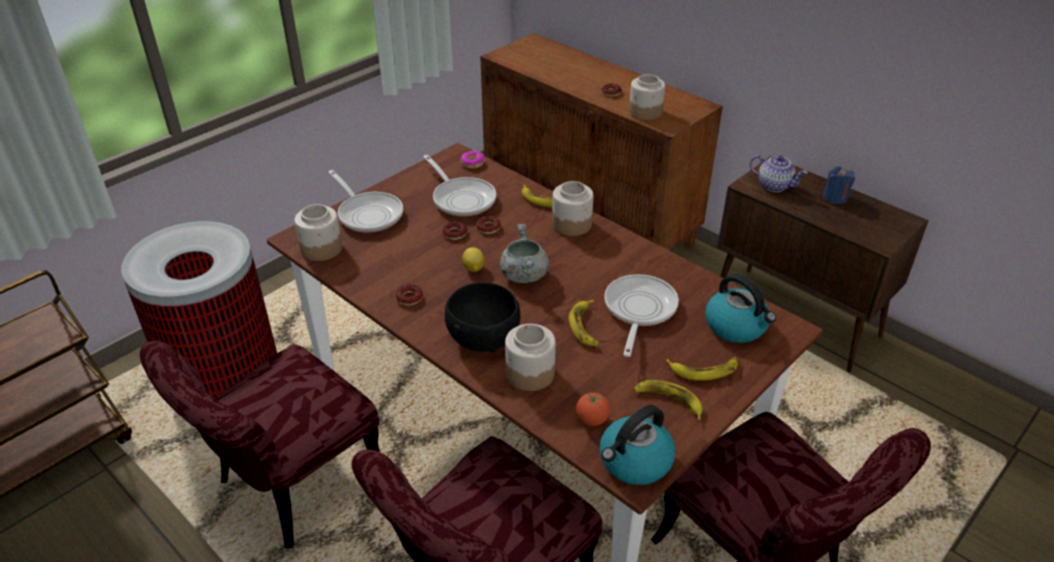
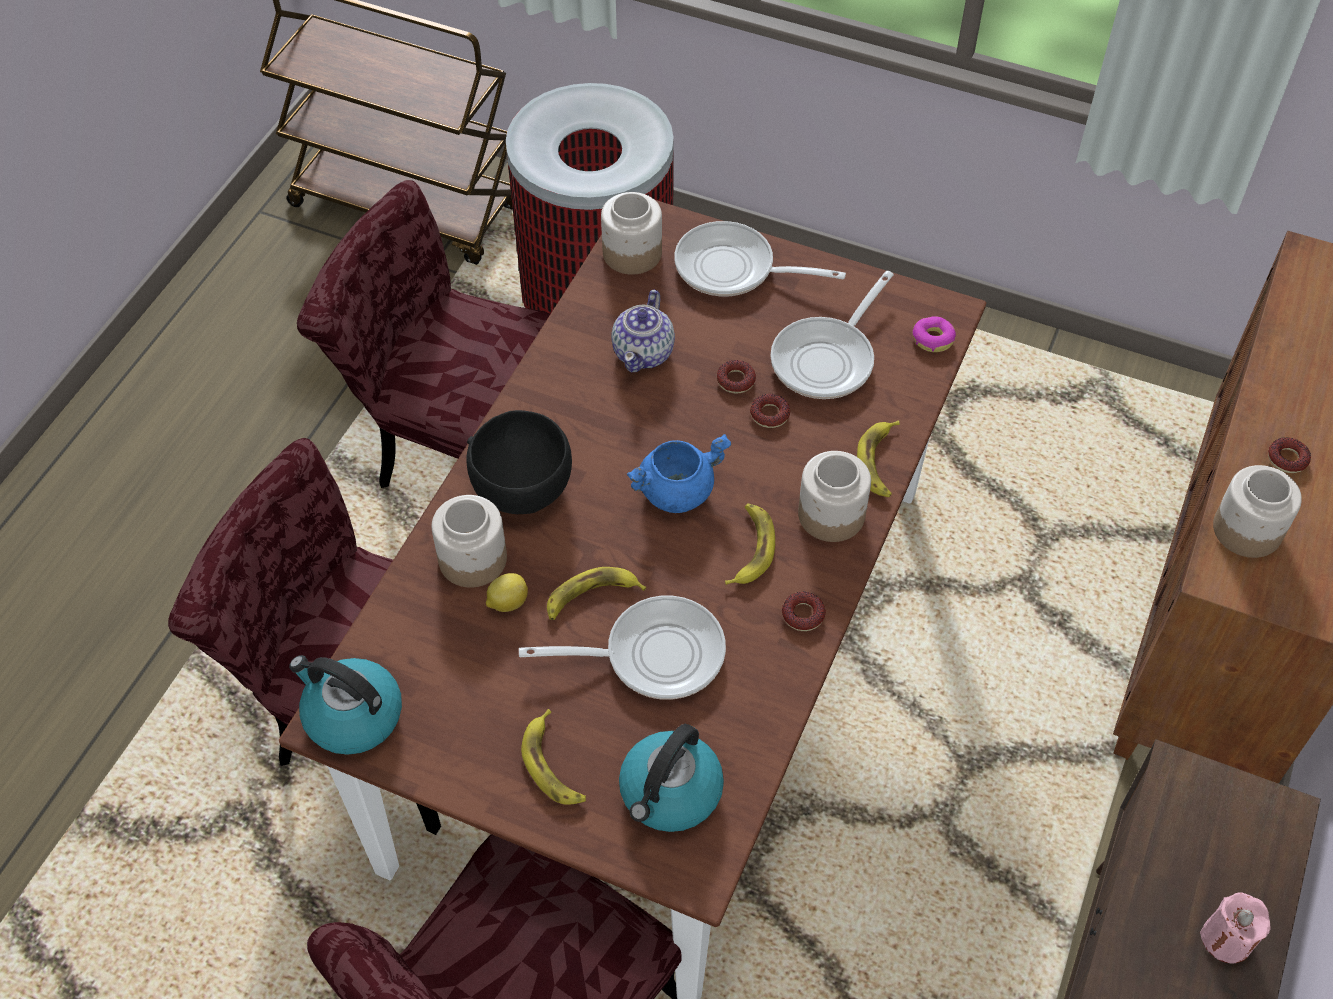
camera: 70 degrees right, 15 degrees up
frying pan [328,170,403,232] -> frying pan turned 75 degrees clockwise [674,221,846,296]
donut [395,284,423,306] -> donut moved to [782,592,826,631]
lemon [462,247,485,272] -> lemon moved to [486,573,528,612]
grey cooking pot [500,224,549,283] -> blue cooking pot [627,434,731,513]
tomato [576,393,610,426] -> none
banana [633,380,703,421] -> banana moved to [725,504,775,585]
teapot [750,155,808,192] -> teapot moved to [611,290,675,372]
blue candle [823,167,855,204] -> pink candle [1200,892,1271,963]

